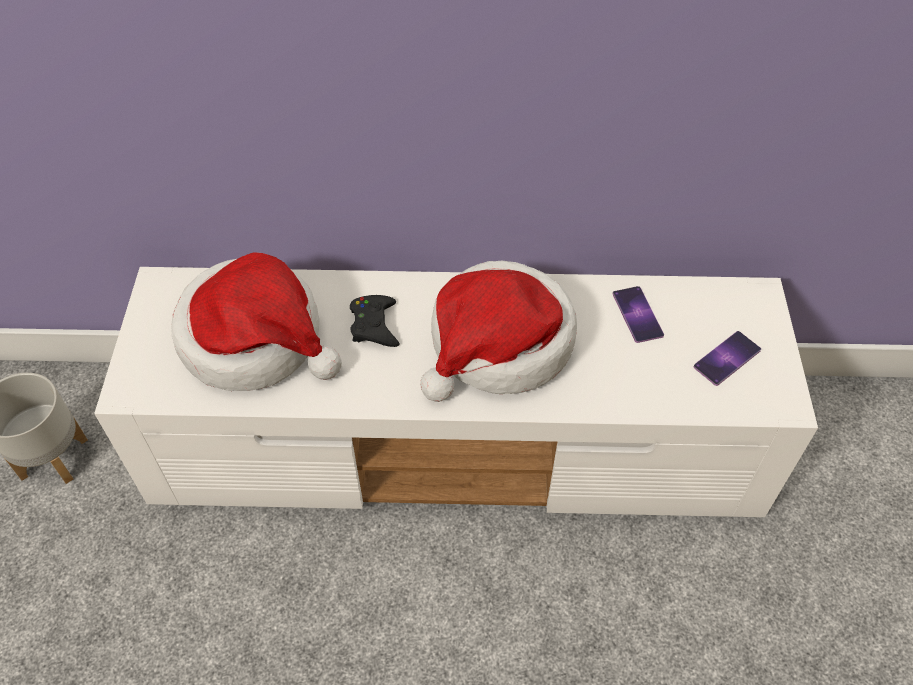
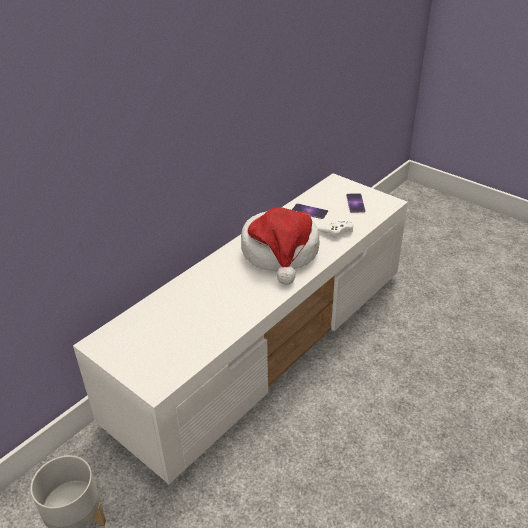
camera: 50 degrees left, 15 degrees down
hat [171,252,342,391] -> none
black game controller [350,295,399,347] -> none
none -> white game controller [318,218,354,239]

